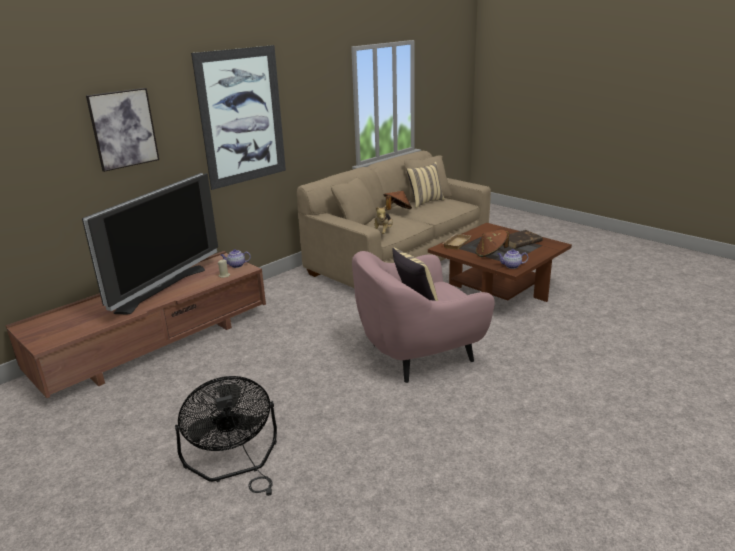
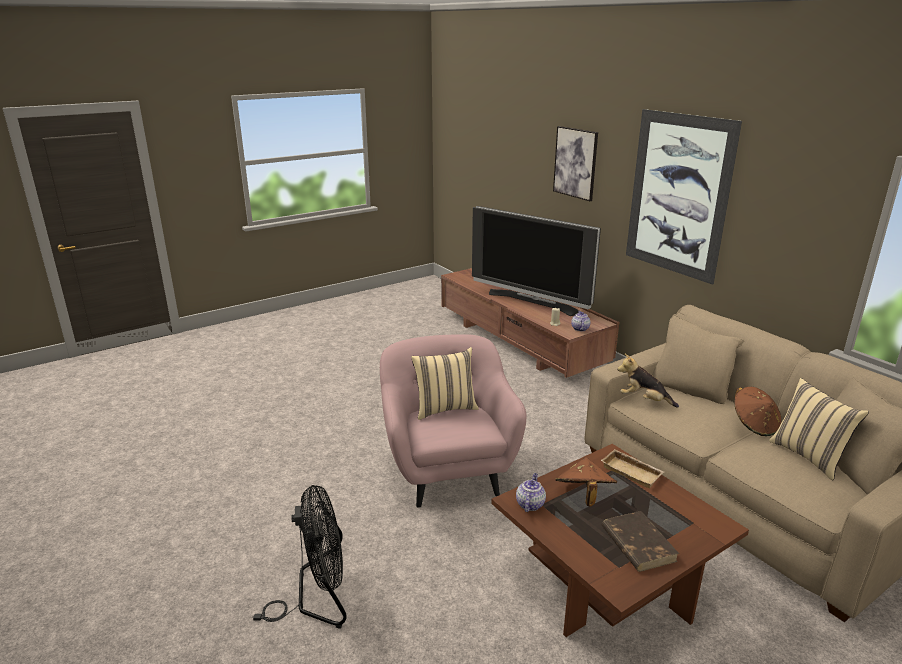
camera: 100 degrees right, 0 degrees up
black fan [175,376,277,496] -> black fan moved to [251,485,347,629]

